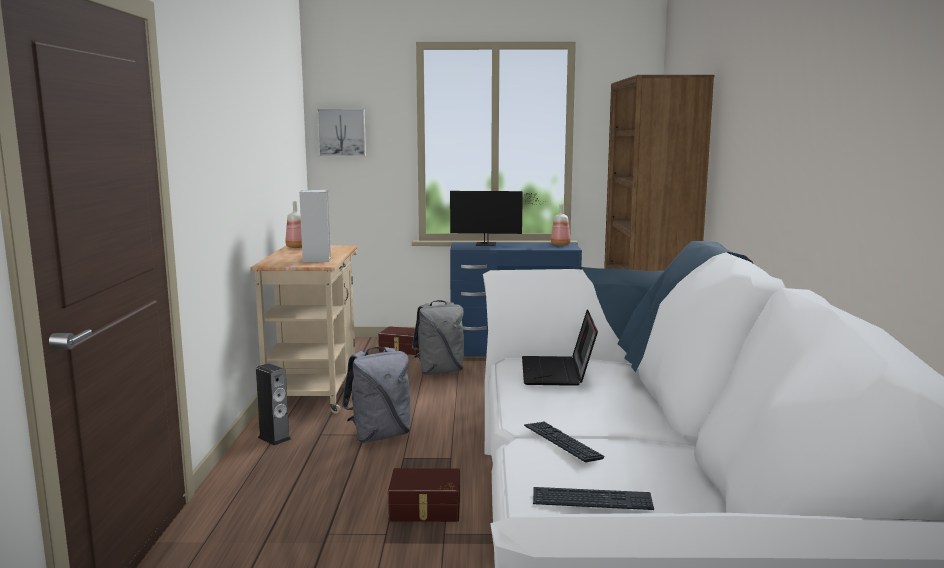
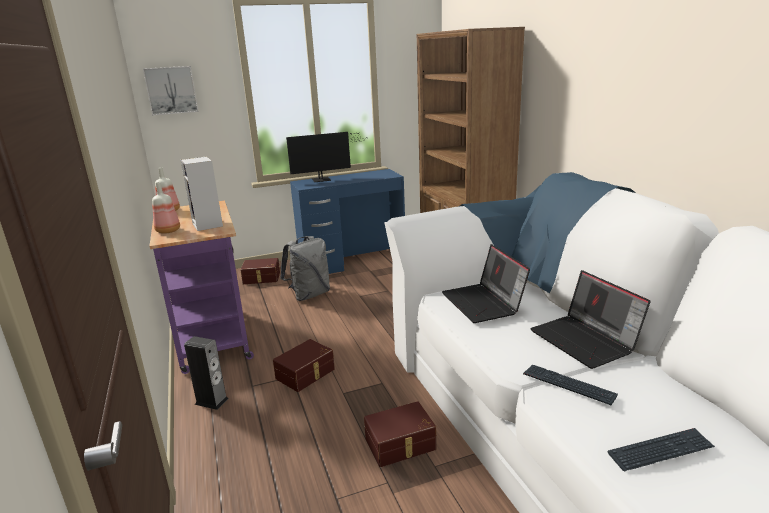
camera: 20 degrees left, 10 degrees up
beige cart [250,245,357,414] -> purple cart [149,201,254,374]
grey backpack [342,347,410,443] -> brown storage box [273,339,335,392]
bottle [551,204,571,246] -> bottle moved to [152,182,180,234]
none -> laptop [530,270,651,369]

